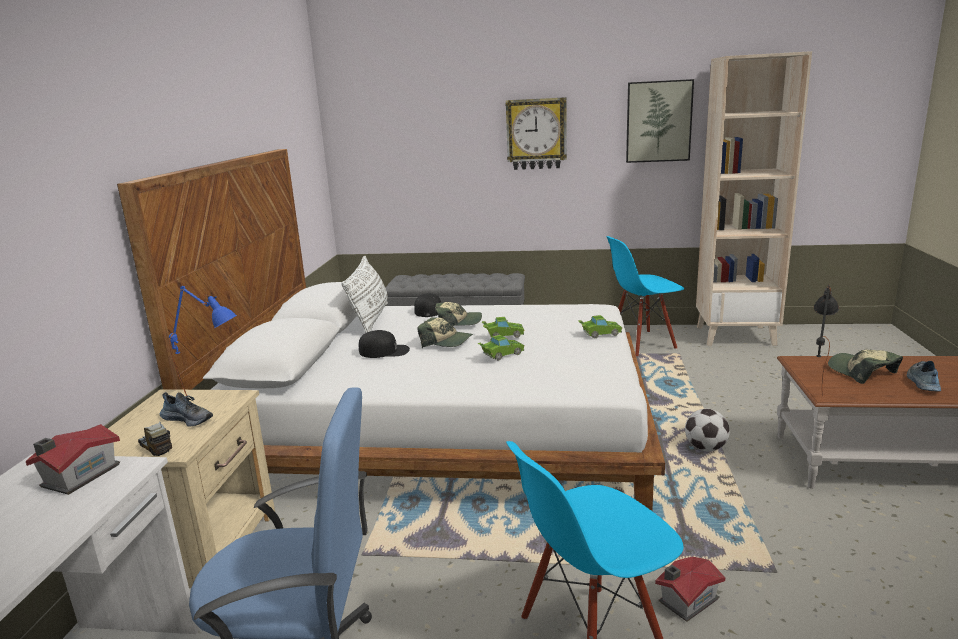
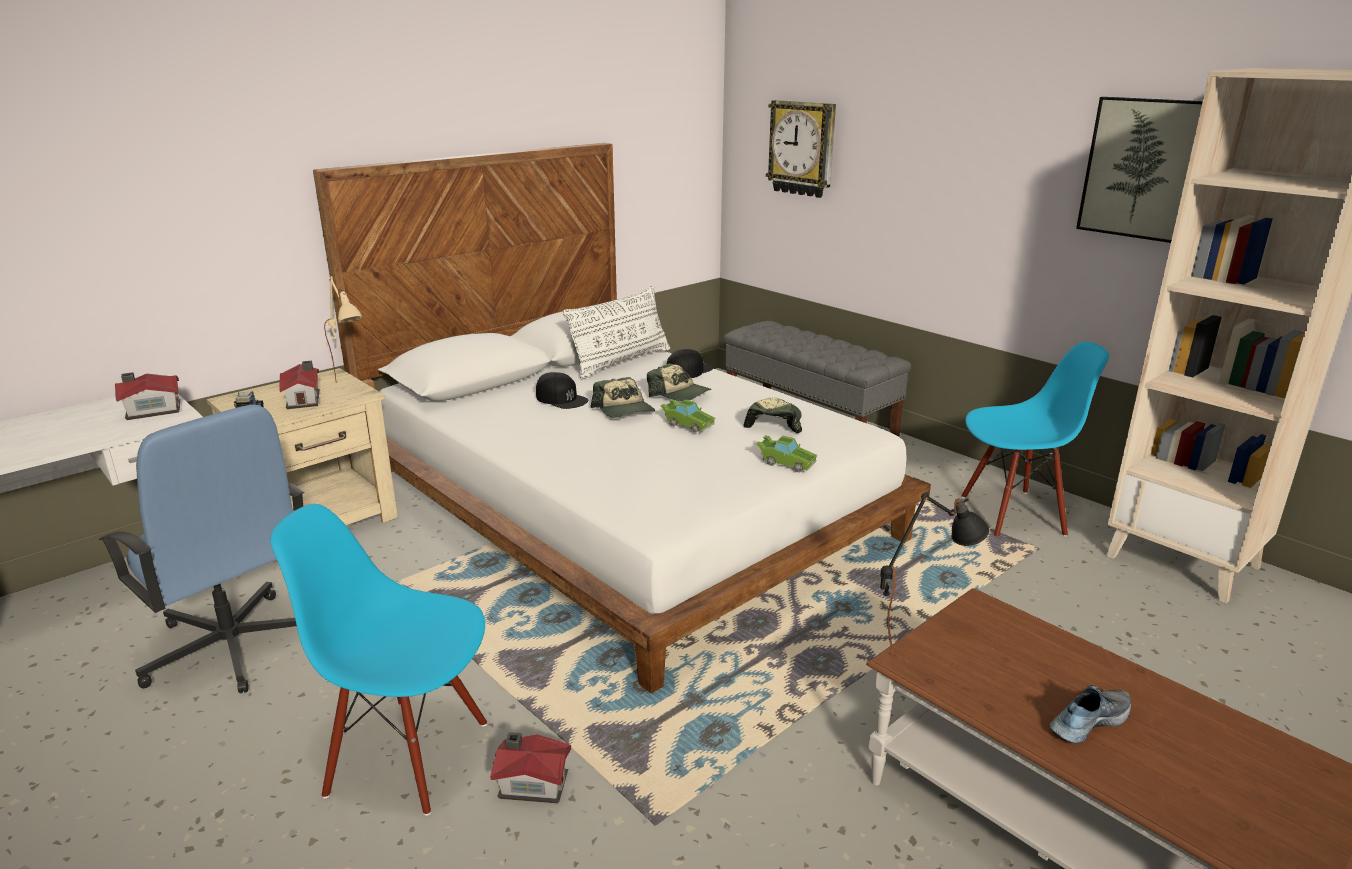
camera: 40 degrees right, 5 degrees up
shoe [160,392,213,427] -> toy house [279,361,320,409]
blue table lamp [169,286,237,396] -> beige table lamp [324,276,363,383]
green toy car [477,335,525,361] -> none
wall clock [505,97,567,170] -> wall clock moved to [766,100,836,198]
blue chair [607,236,684,356] -> blue chair turned 150 degrees clockwise [961,341,1109,537]
football [685,409,730,452] -> none
cap [828,350,903,384] -> cap moved to [743,397,802,433]

